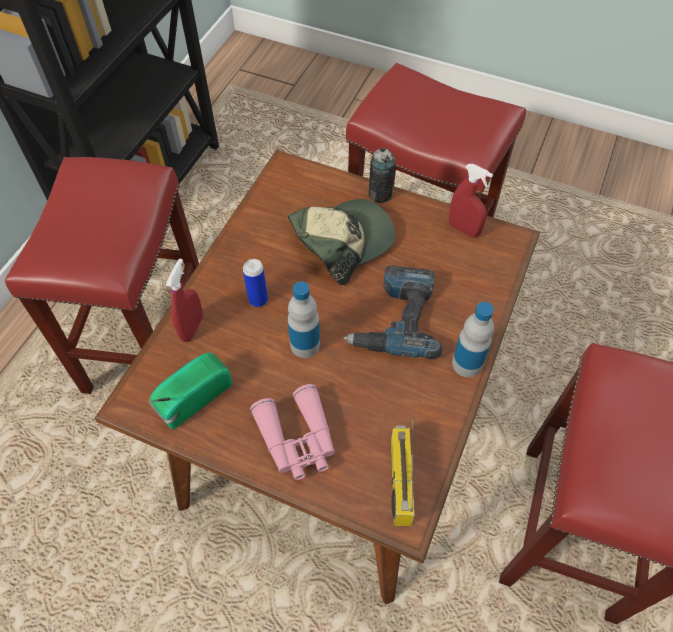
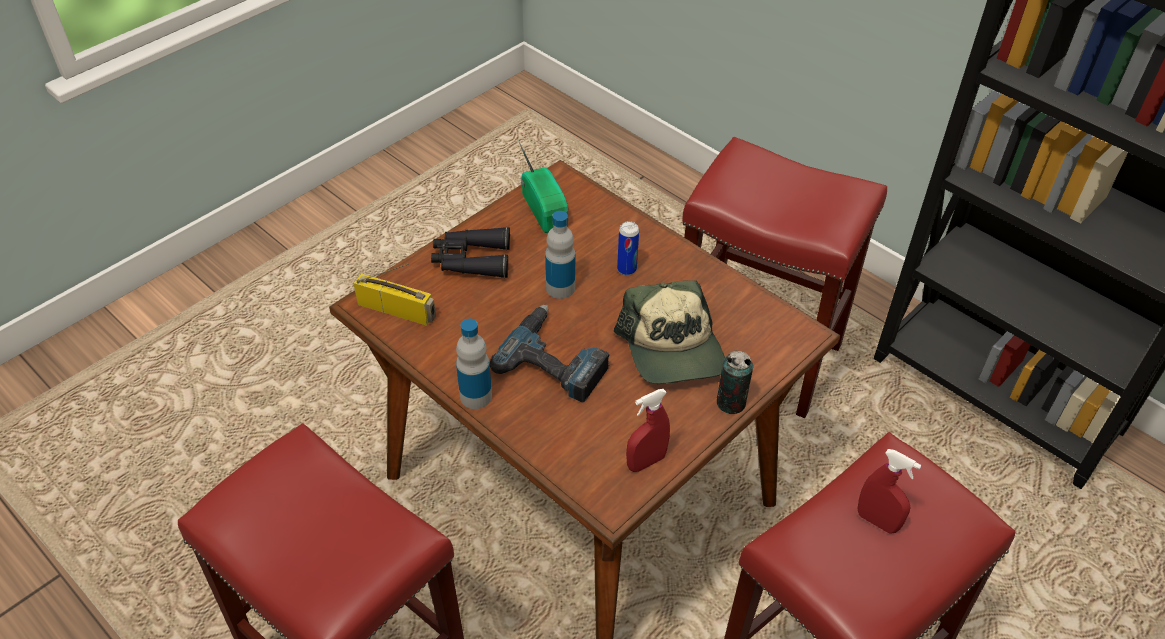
camera: 110 degrees right, 10 degrees down
red spray bottle [166,259,203,342] -> red spray bottle moved to [858,449,922,534]
pink binoculars [250,384,335,480] -> black binoculars [431,227,510,278]

